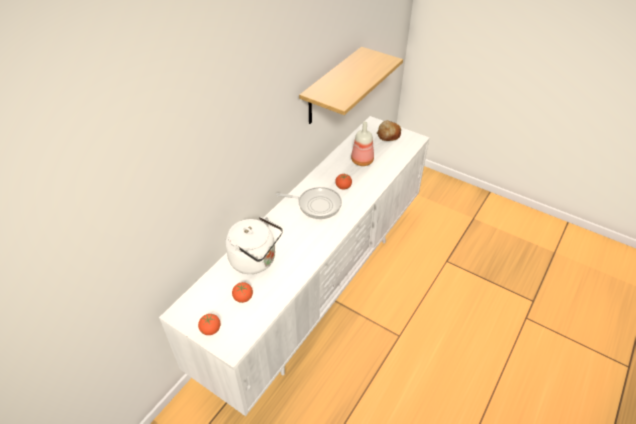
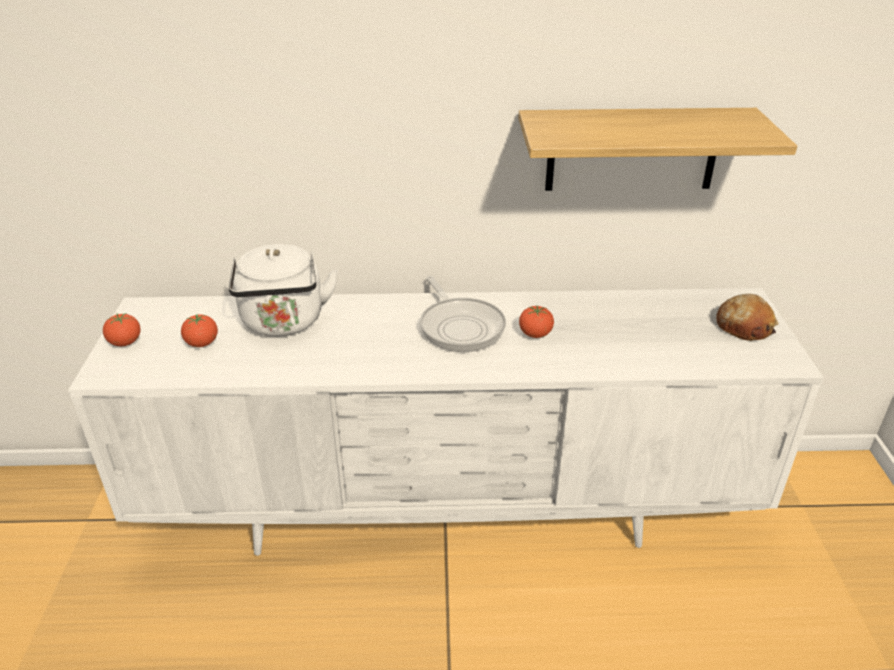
camera: 55 degrees right, 10 degrees down
bottle [351,122,374,166] -> none

